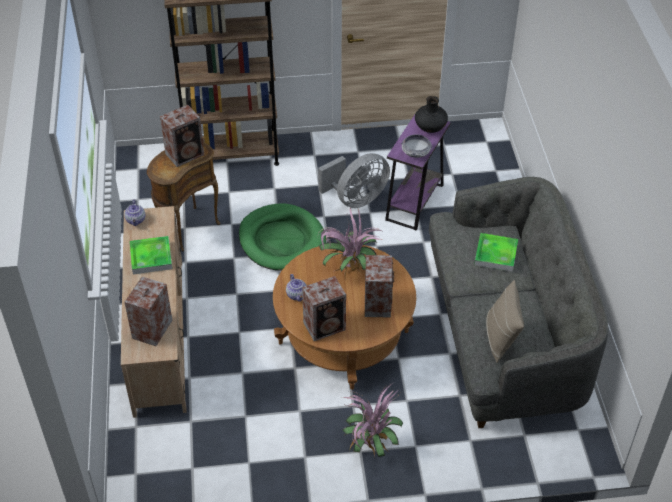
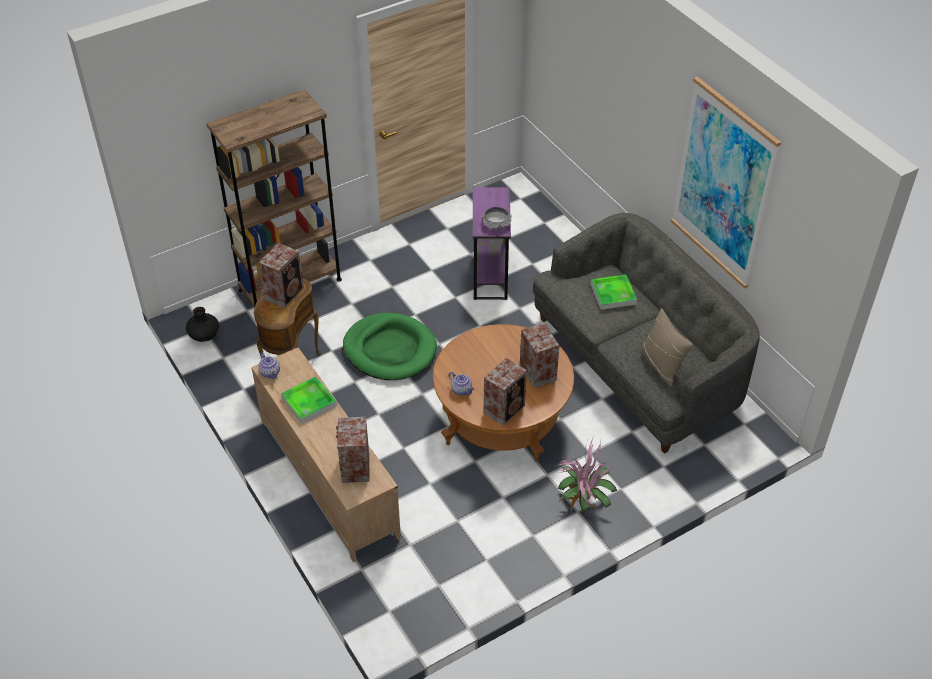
camera: 25 degrees left, 0 degrees up
potted plant [317,208,382,277] -> none
grey fan [318,153,390,208] -> none
black vase [415,96,448,133] -> black vase moved to [186,307,219,342]
none -> picture [671,76,781,289]

